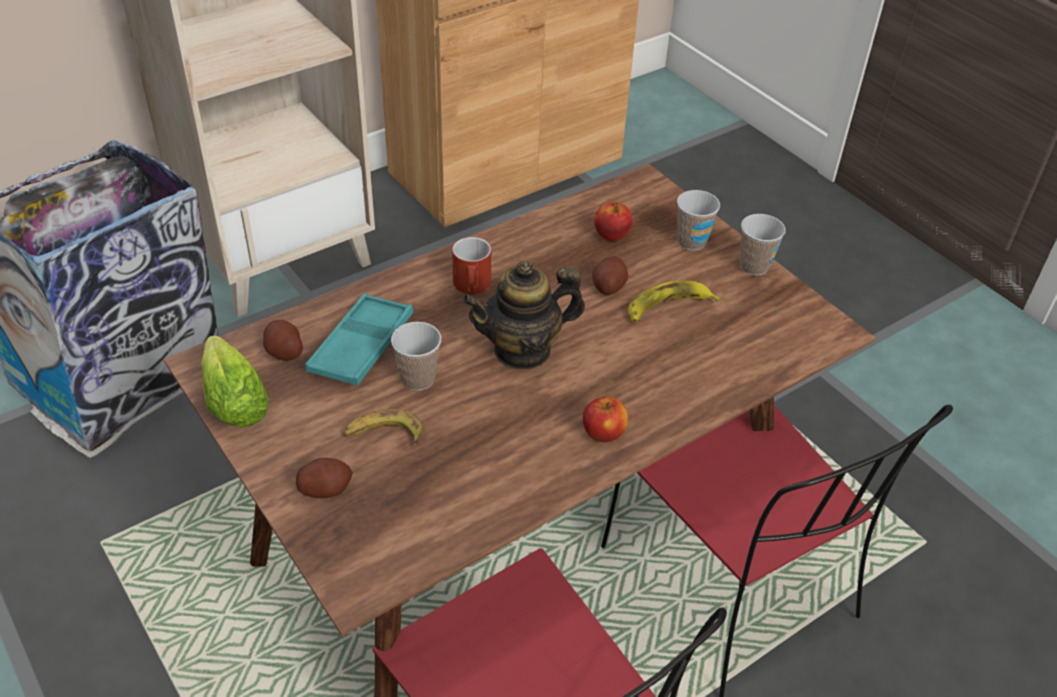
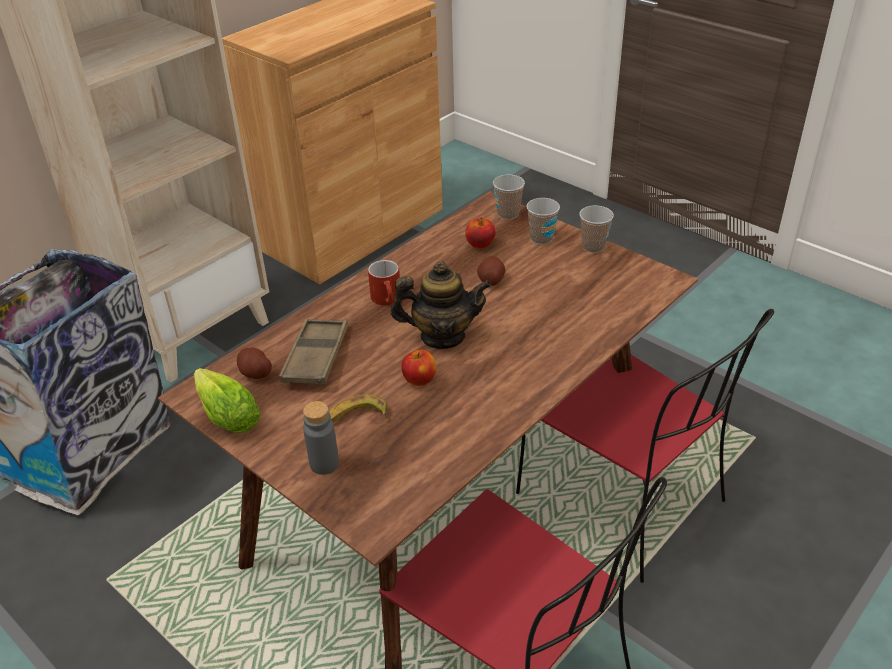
camera: 10 degrees left, 5 degrees down
potato [296,458,353,498] -> grey bottle [303,401,339,475]
turquoise tray [305,293,413,386] -> brown tray [279,319,348,385]
cup [391,322,441,391] -> cup moved to [493,175,525,220]
teapot [462,261,585,370] -> teapot turned 150 degrees counterclockwise [390,261,492,349]
apple [583,396,628,443] -> apple moved to [401,350,437,386]
banana [628,281,720,322] -> none

